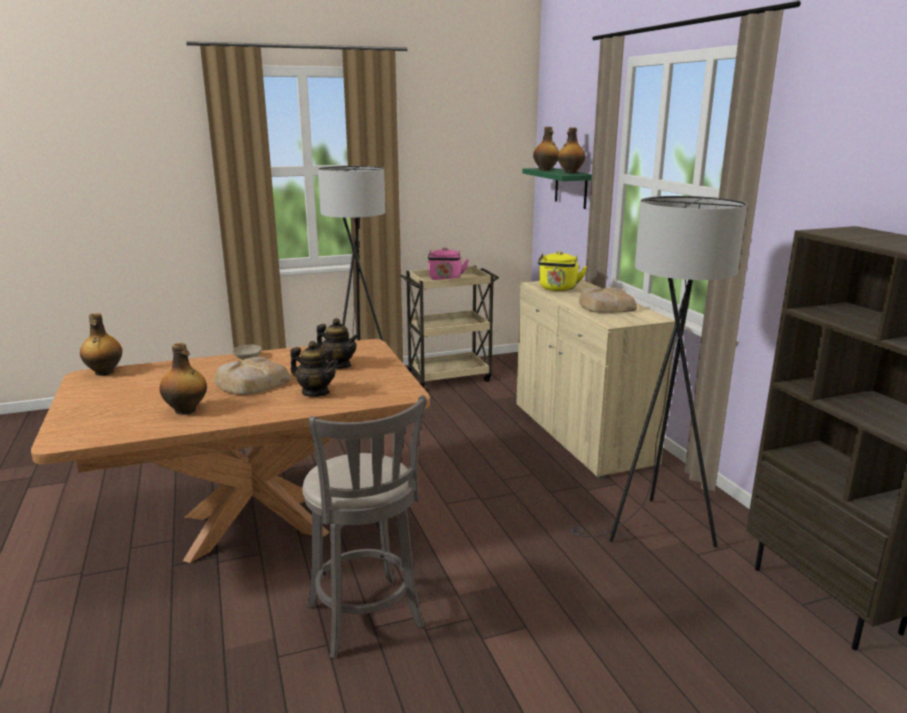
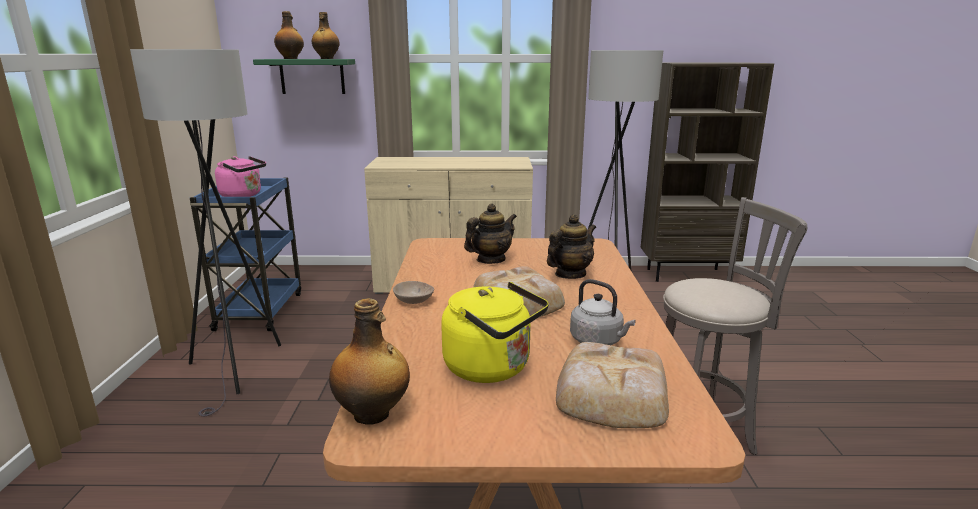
camera: 70 degrees left, 0 degrees up
bottle [160,343,207,415] -> grey kettle [570,279,636,345]
beige cart [400,266,499,388] -> blue cart [190,178,301,331]
yellow kettle [538,251,587,291] -> yellow kettle moved to [441,282,549,383]
bread [579,288,637,313] -> bread moved to [556,342,669,428]

